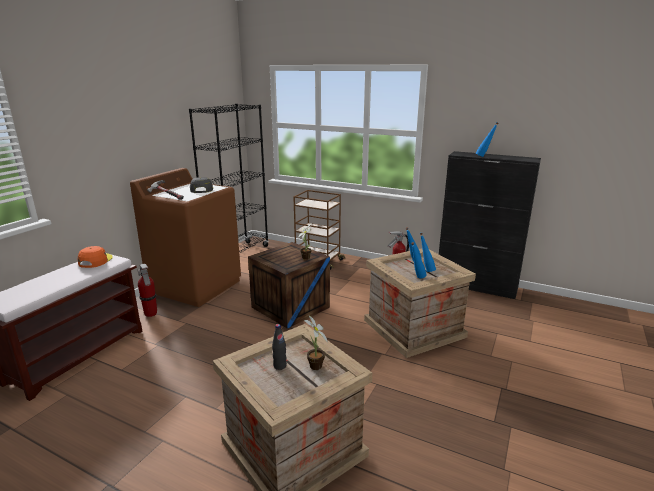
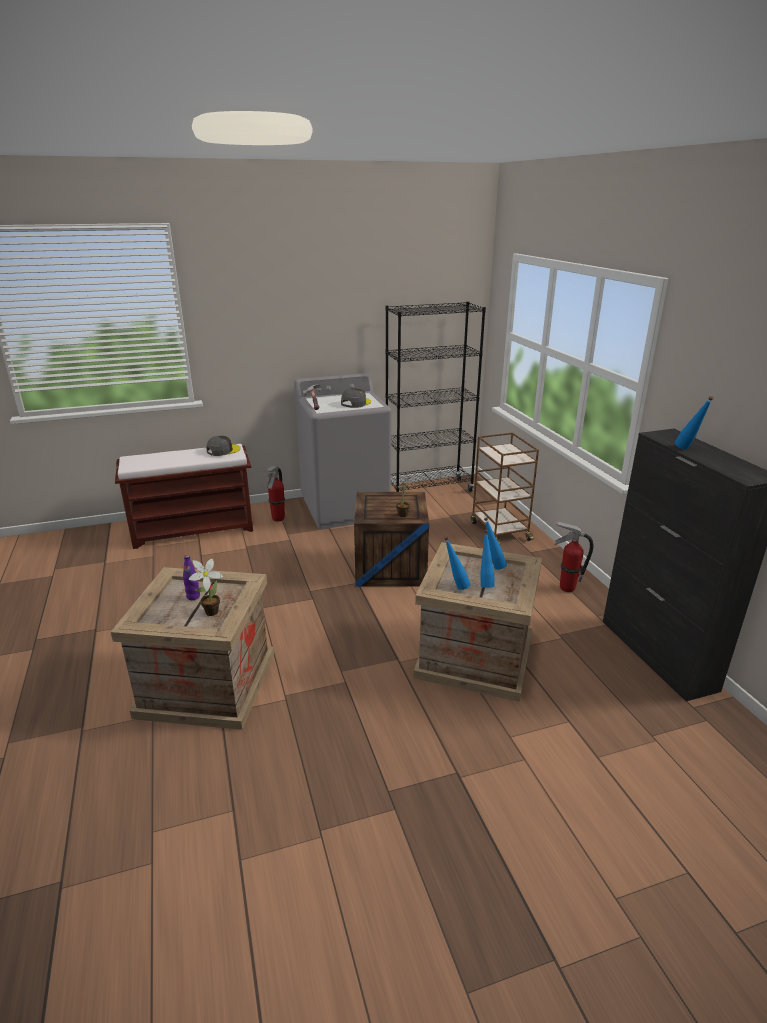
camera: 45 degrees right, 5 degrees up
orange cap [77,246,113,268] -> grey cap [206,436,241,456]
brown washing machine [130,168,241,307] -> grey washing machine [294,373,392,529]
black bottle [272,324,287,370] -> purple bottle [183,555,200,600]

